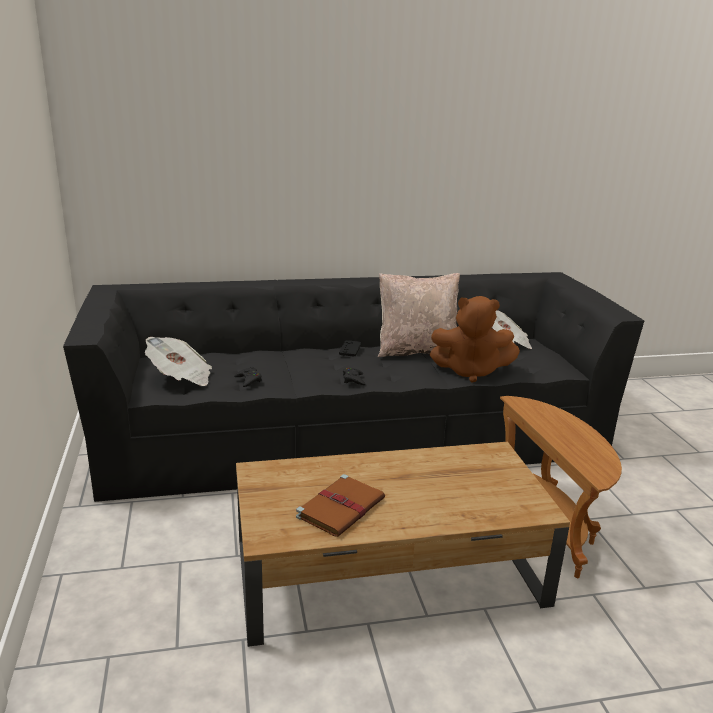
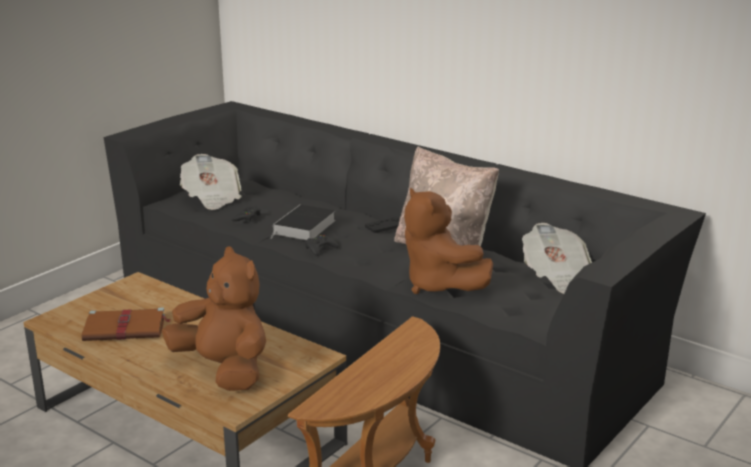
camera: 50 degrees right, 0 degrees up
none -> brown plush toy [162,247,266,391]
none -> book [270,205,336,240]

